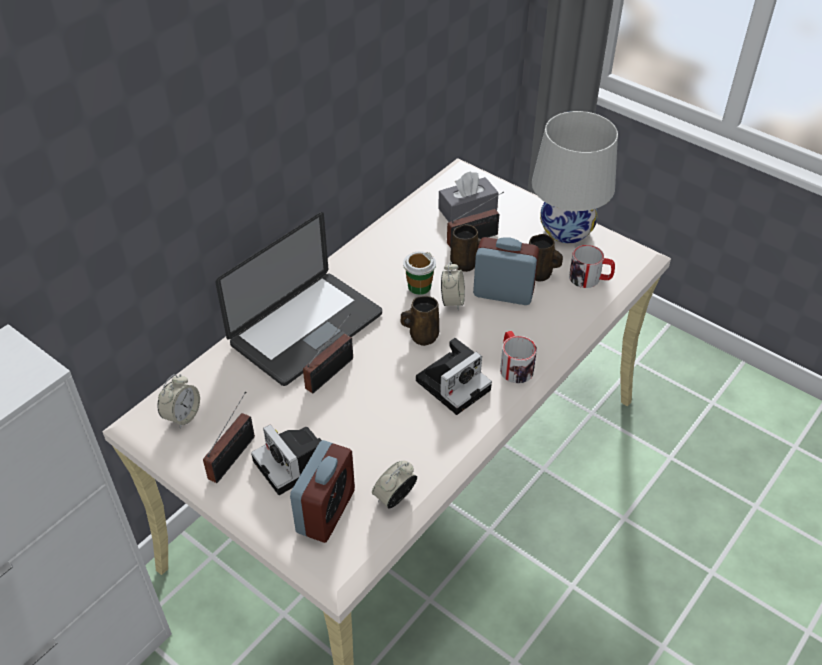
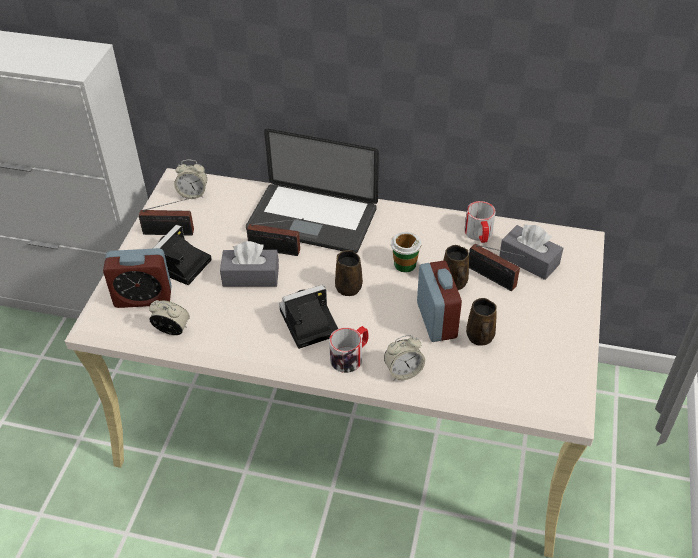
camera: 65 degrees right, 0 degrees up
camera [416,338,492,415] -> camera turned 135 degrees clockwise [279,285,338,349]
alarm clock [441,262,465,311] -> alarm clock moved to [384,335,425,380]
white table lamp [532,111,618,243] -> none
mug [569,245,615,288] -> mug moved to [464,201,495,243]
none -> grey tissue box [220,241,279,287]

